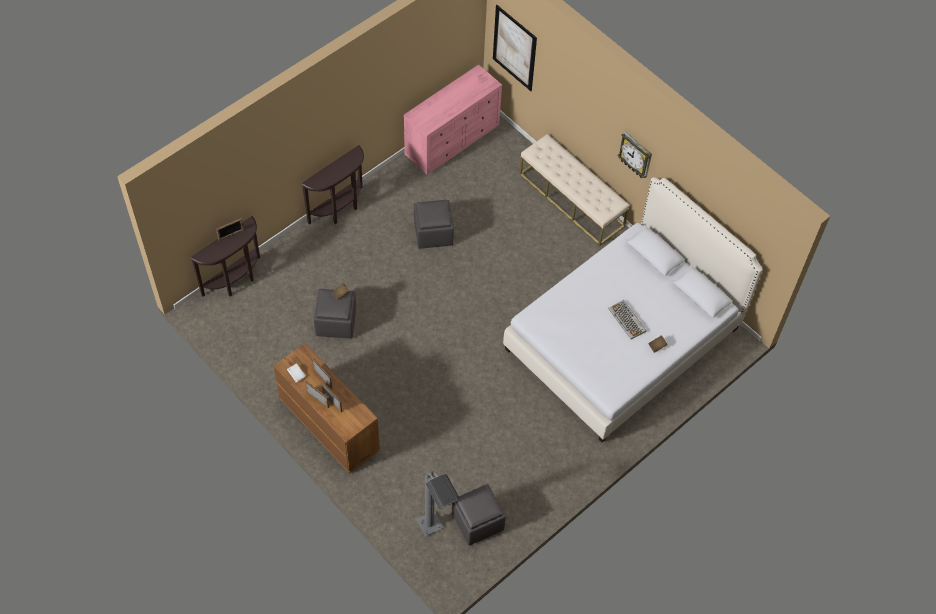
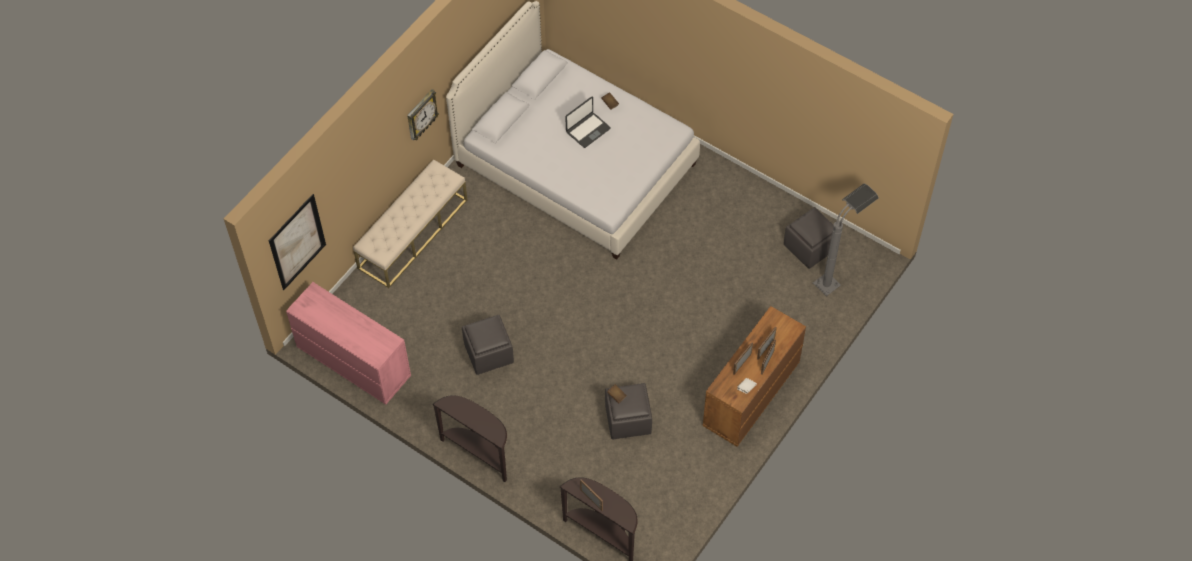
camera: 100 degrees left, 0 degrees up
keyboard [608,300,646,339] -> laptop [565,97,611,148]

